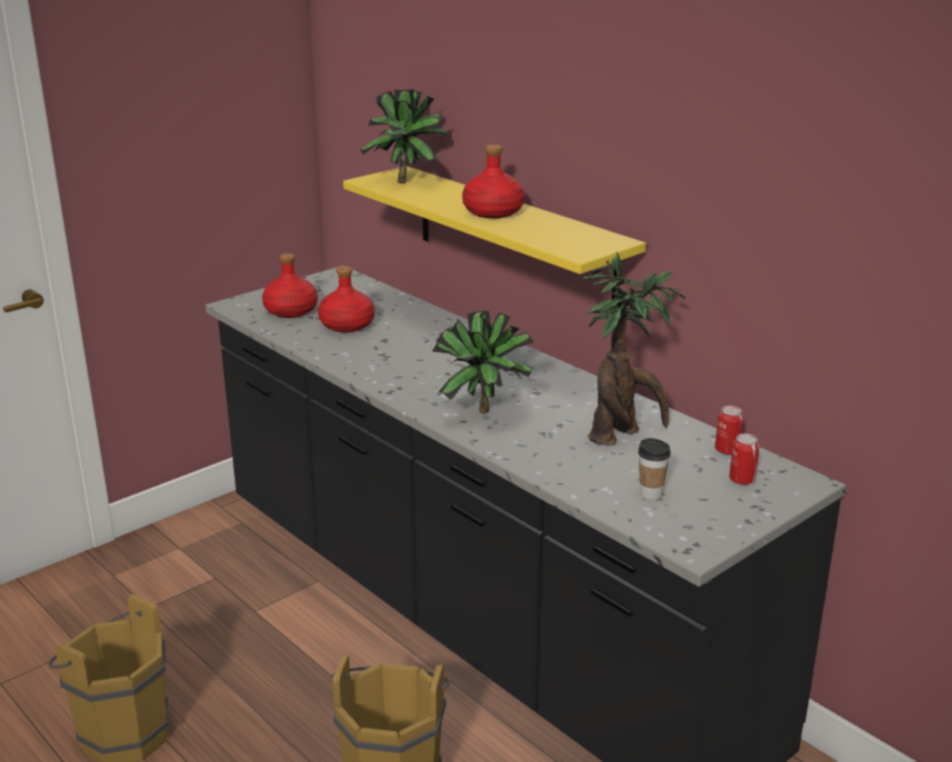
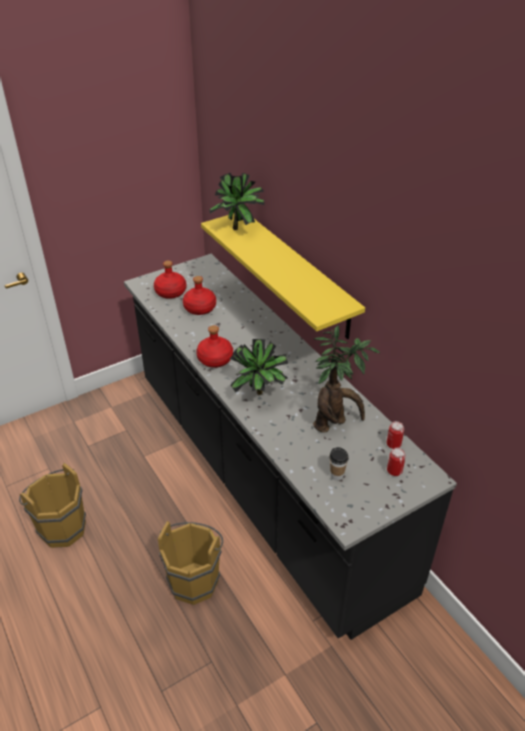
camera: 10 degrees right, 15 degrees up
red bottle [462,144,525,219] -> red bottle moved to [196,325,233,368]

